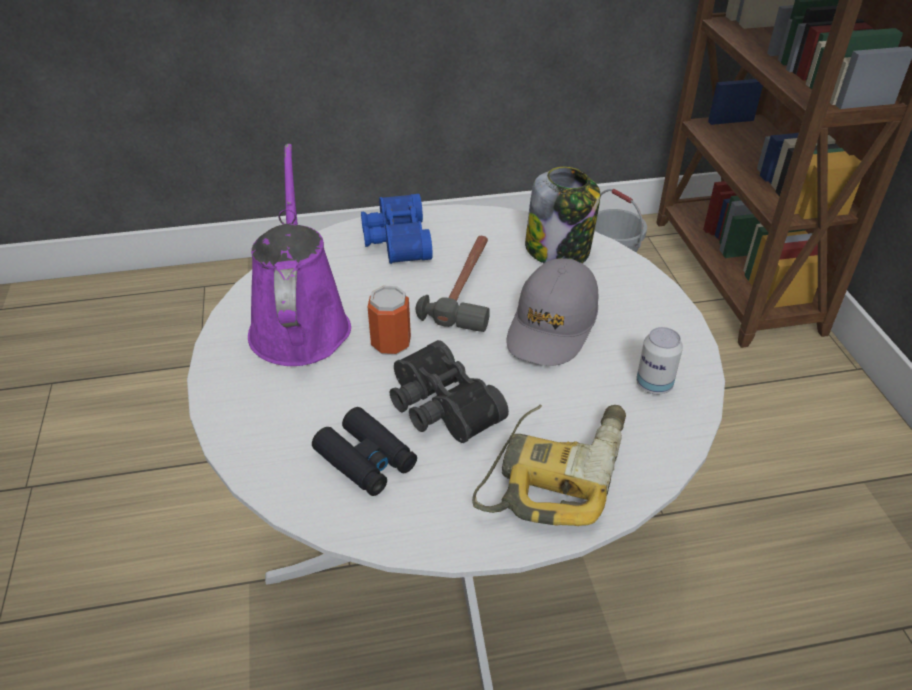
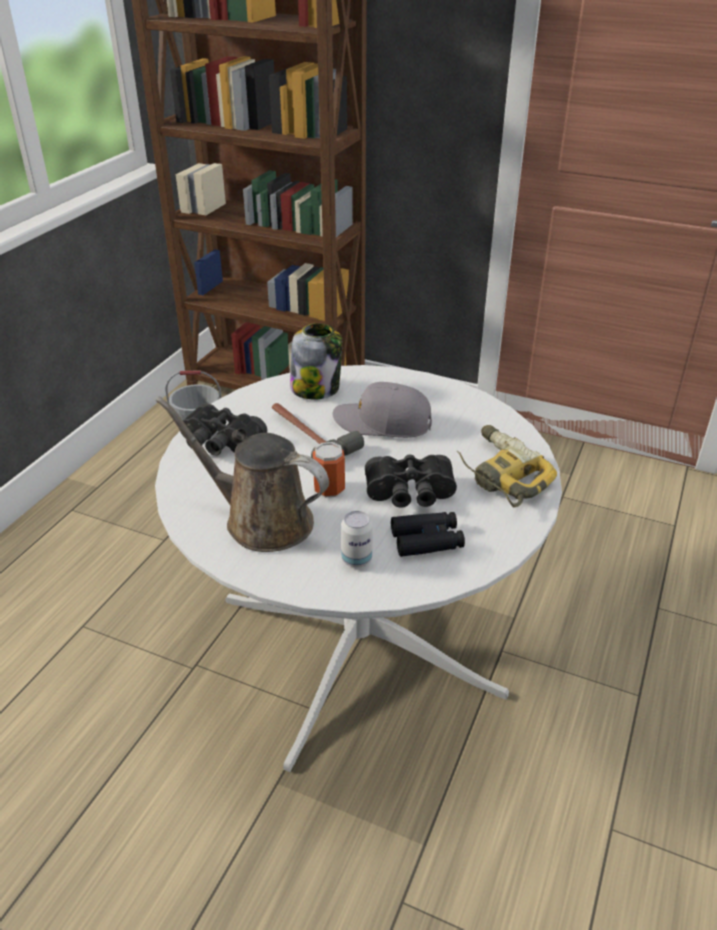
camera: 55 degrees left, 5 degrees down
purple watering can [248,144,351,366] -> brown watering can [156,396,329,552]
blue binoculars [361,194,432,264] -> black binoculars [180,403,267,456]
grey cap [506,258,598,366] -> grey cap turned 135 degrees clockwise [333,382,432,438]
can [636,327,683,394] -> can moved to [341,511,373,567]

